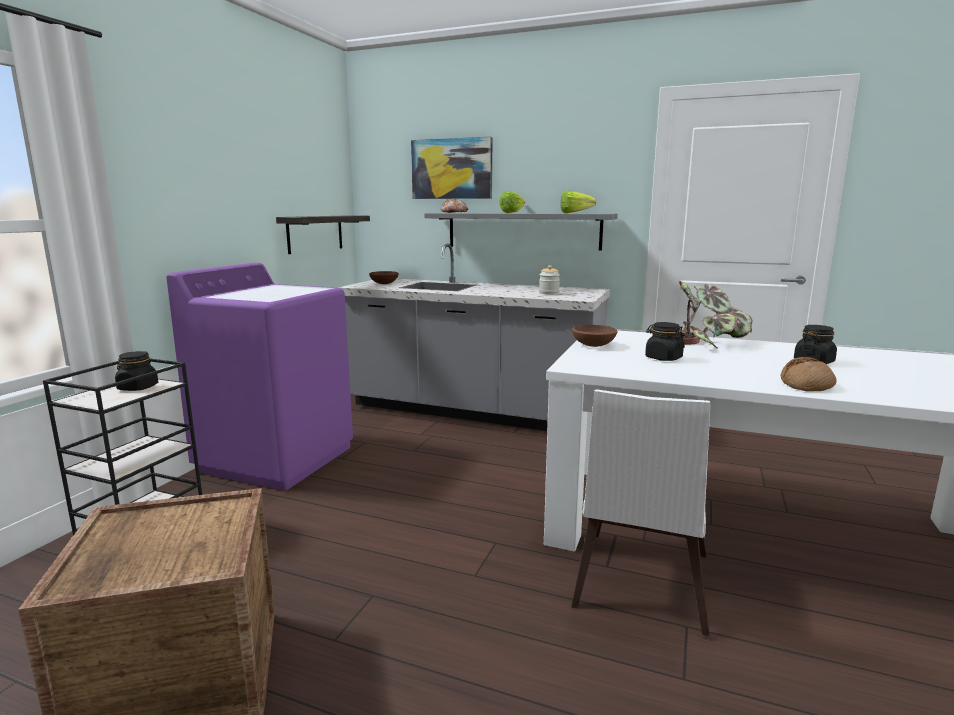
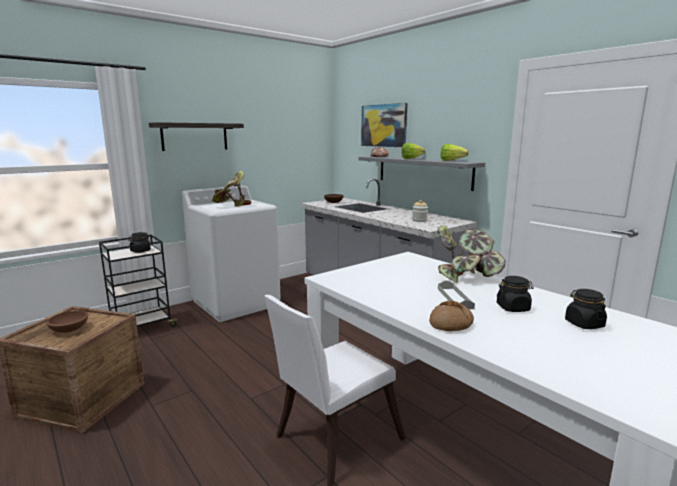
camera: 30 degrees right, 0 degrees up
purple washing machine [166,263,353,490] -> white washing machine [182,186,281,322]
shelf [276,216,370,254] -> shelf moved to [149,122,244,151]
brown bowl [572,325,618,347] -> brown bowl moved to [46,311,88,333]
black jar [645,322,685,361] -> black jar moved to [565,289,607,329]
none -> potted plant [211,171,251,207]
none -> grey tray [438,280,475,309]

